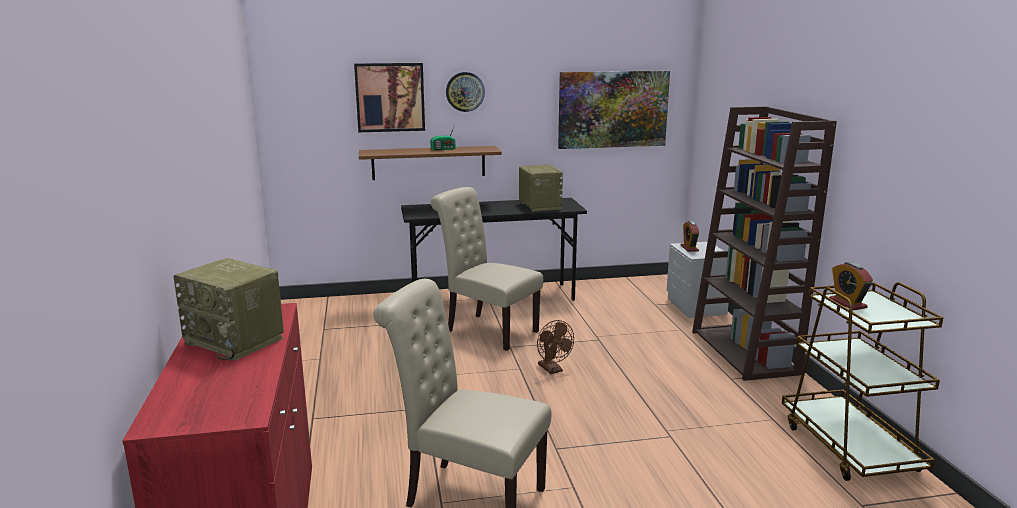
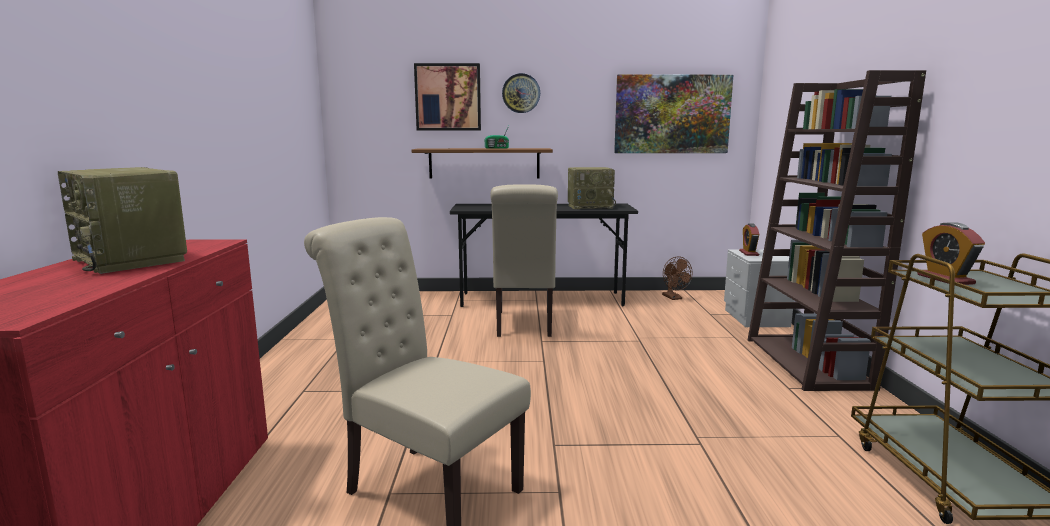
camera: 10 degrees right, 5 degrees down
beige chair [431,187,543,351] -> beige chair turned 135 degrees counterclockwise [490,184,558,337]
radio [519,165,563,212] -> radio turned 90 degrees clockwise [568,167,616,209]
brown fan [537,320,574,374] -> brown fan moved to [662,256,693,300]

